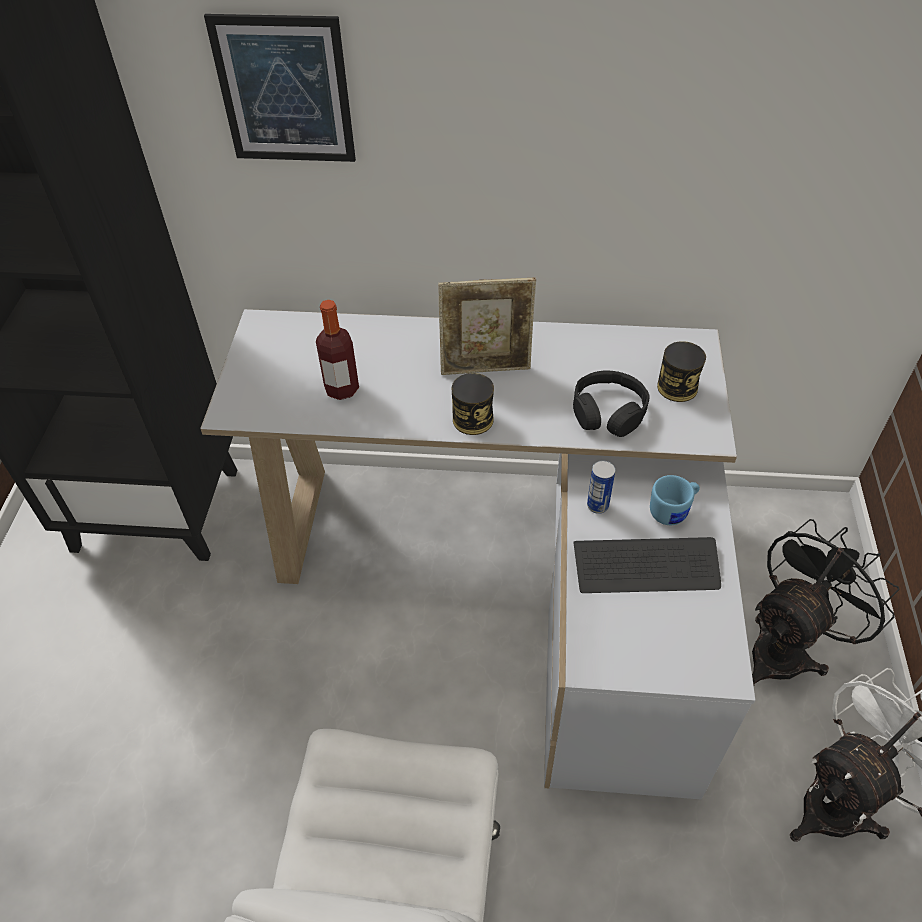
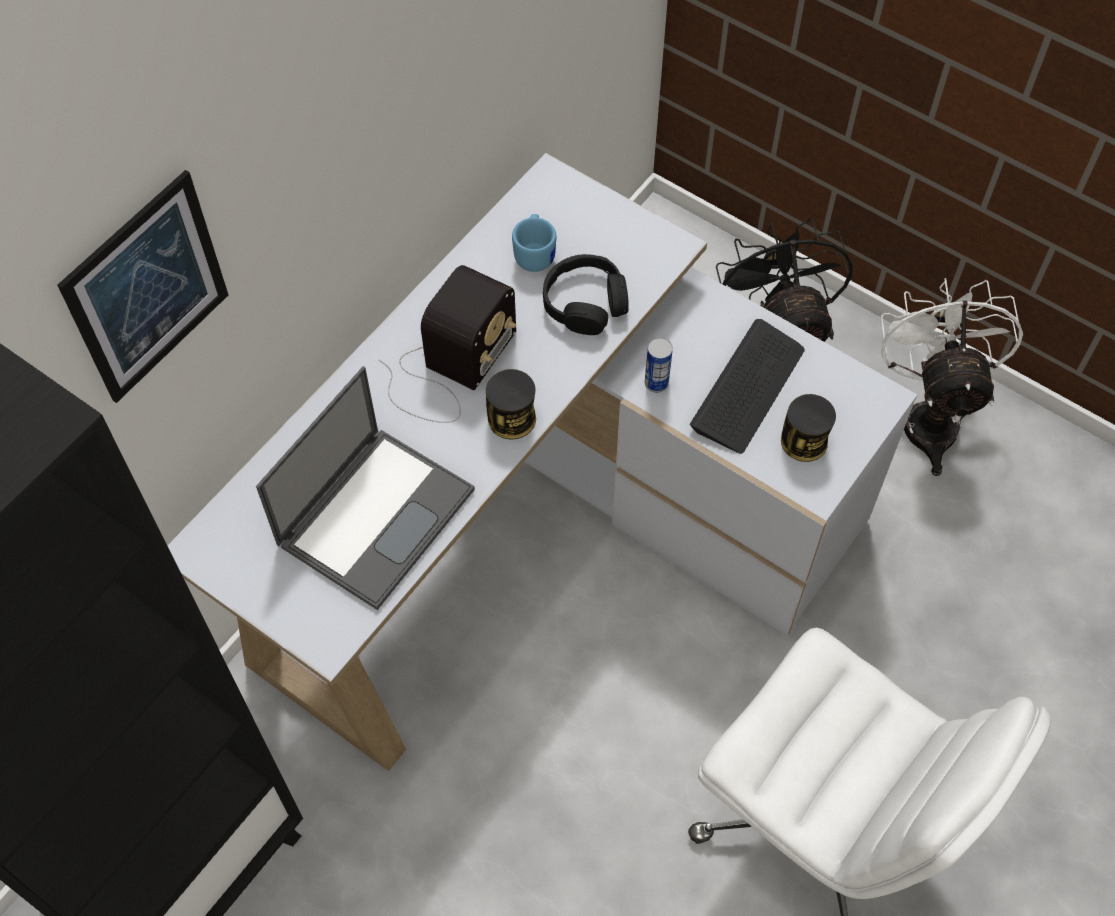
camera: 60 degrees left, 10 degrees up
bottle [316,300,359,400] -> laptop [256,366,475,610]
picture frame [438,278,536,375] -> radio [379,265,516,423]
blue mug [650,475,700,525] -> blue mug moved to [512,214,556,272]
can [657,341,706,402] -> can moved to [781,394,836,462]

